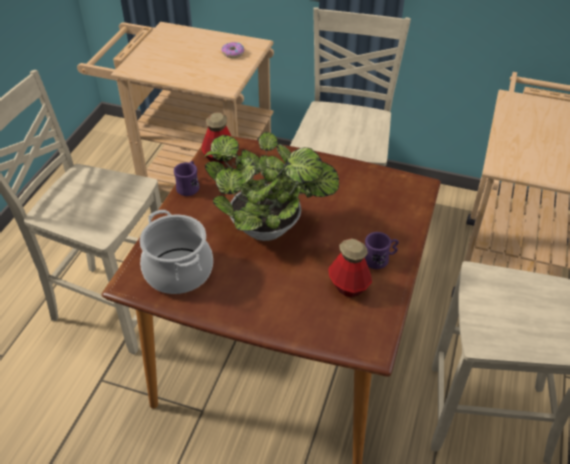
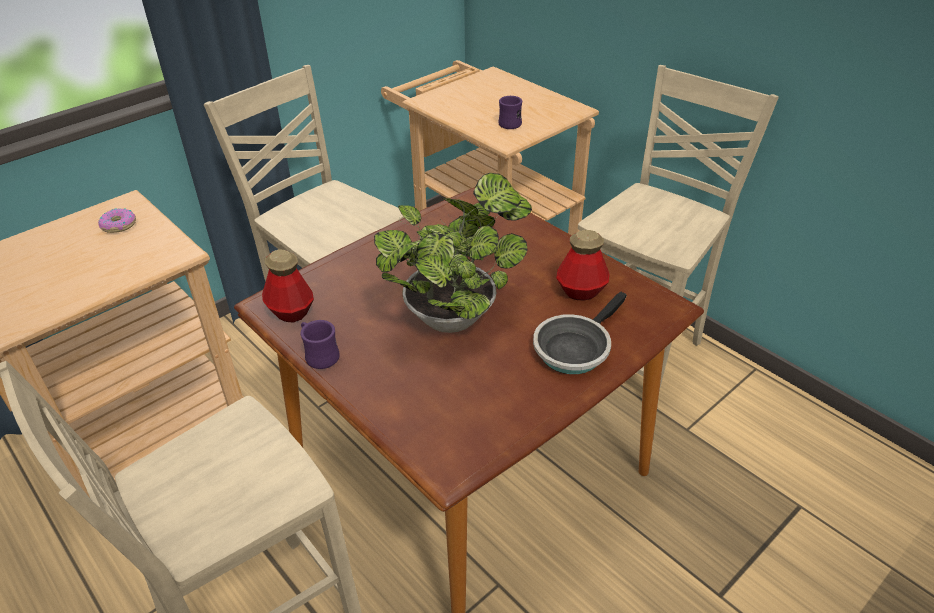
camera: 60 degrees left, 5 degrees down
cooking pot [140,210,213,294] -> none
purple mug [365,232,399,269] -> purple mug moved to [498,96,522,129]
none -> frying pan [533,292,627,374]

